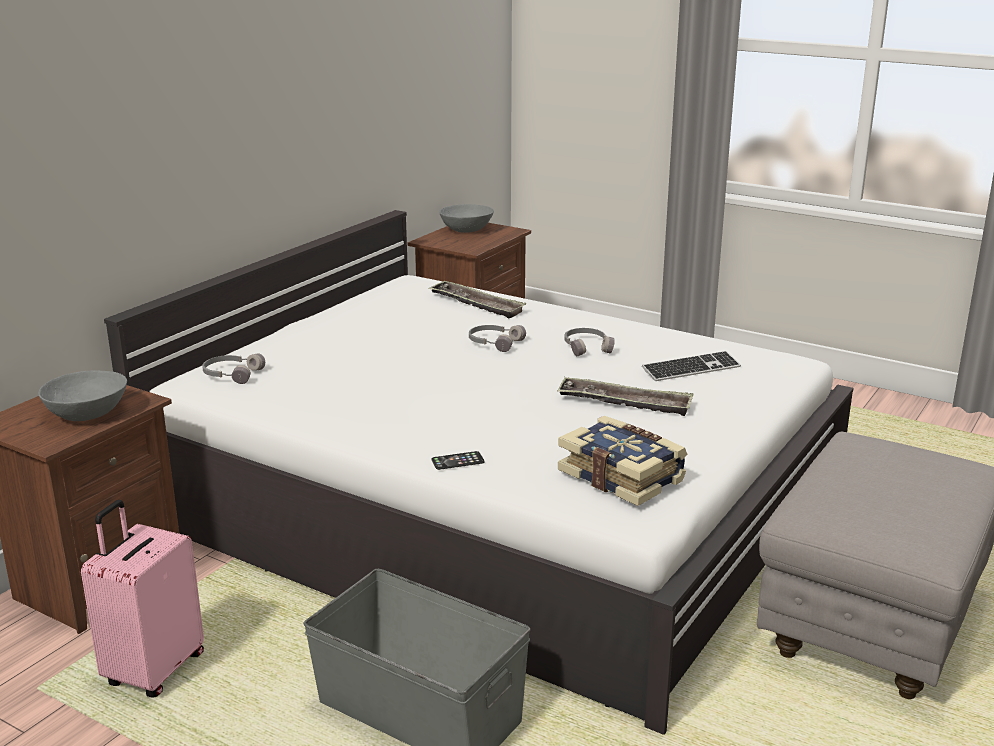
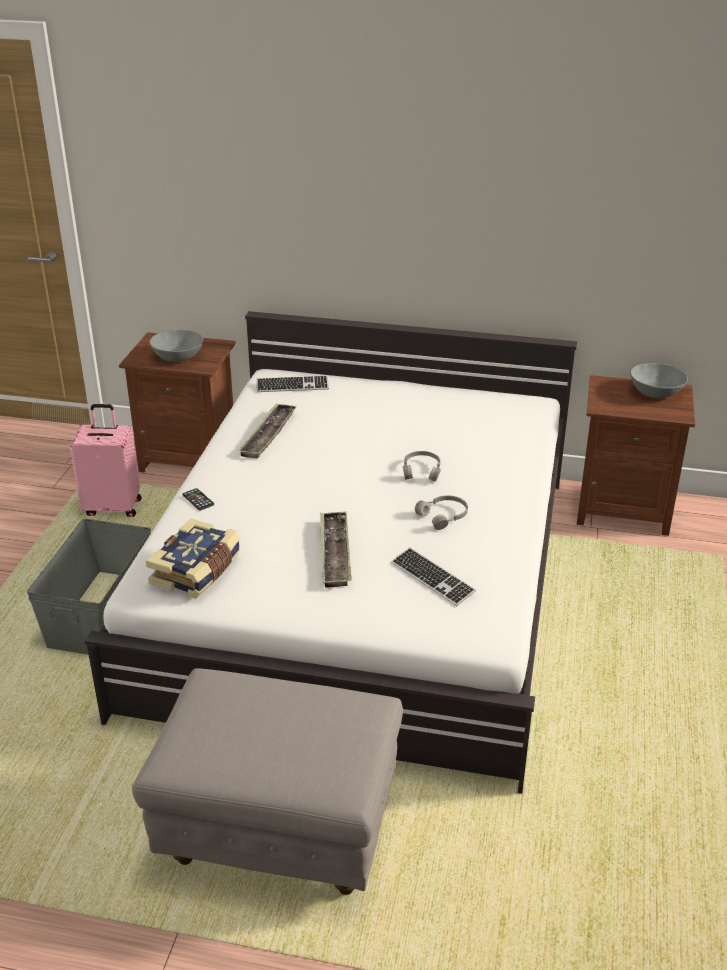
camera: 70 degrees right, 10 degrees up
grey headphones [202,354,265,384] -> keyboard [257,376,329,392]
tray [428,280,525,319] -> tray moved to [238,403,297,458]

